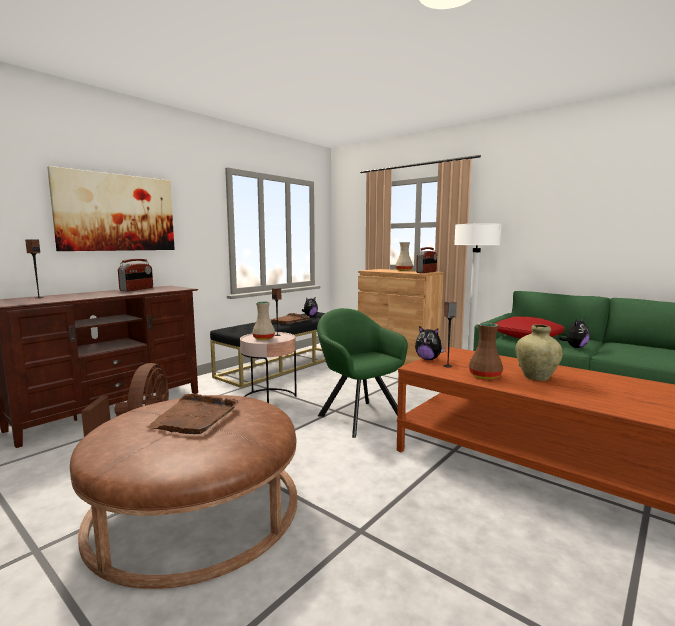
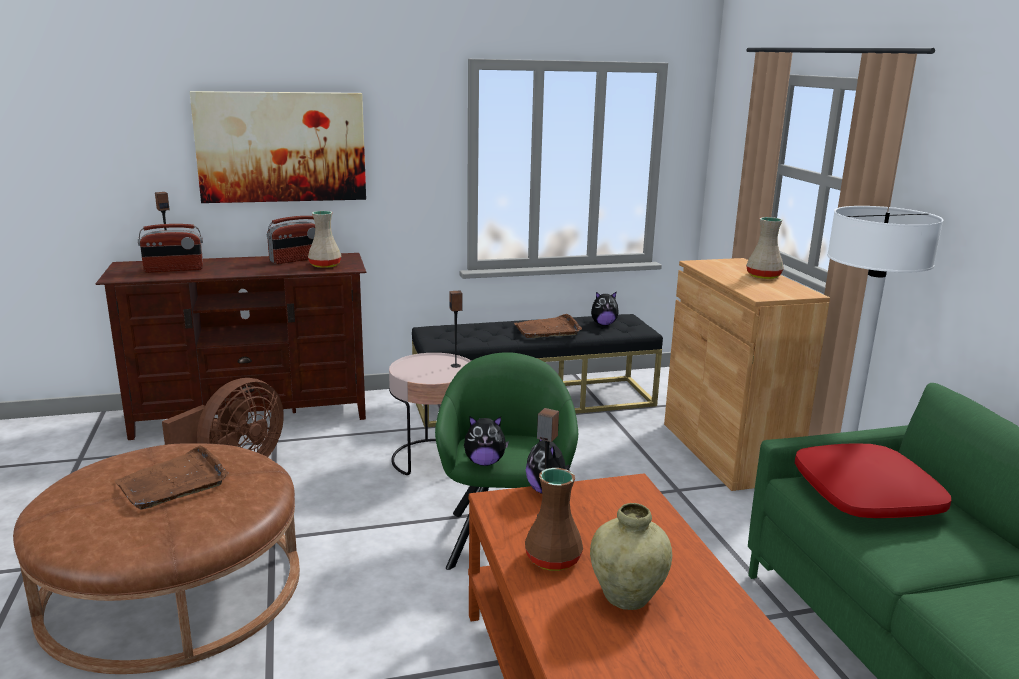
camera: 35 degrees right, 10 degrees up
beige vase [252,301,275,340] -> beige vase moved to [308,211,341,268]
radio [416,247,437,273] -> radio moved to [138,224,203,273]
plush toy [559,319,590,348] -> plush toy moved to [464,417,509,466]

